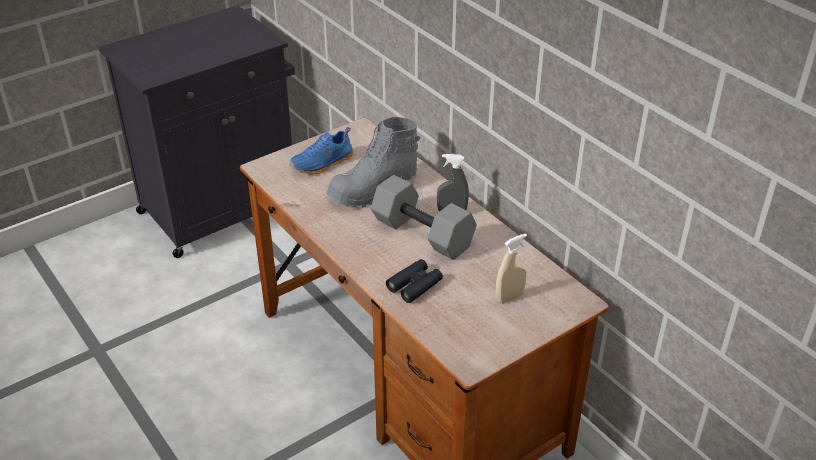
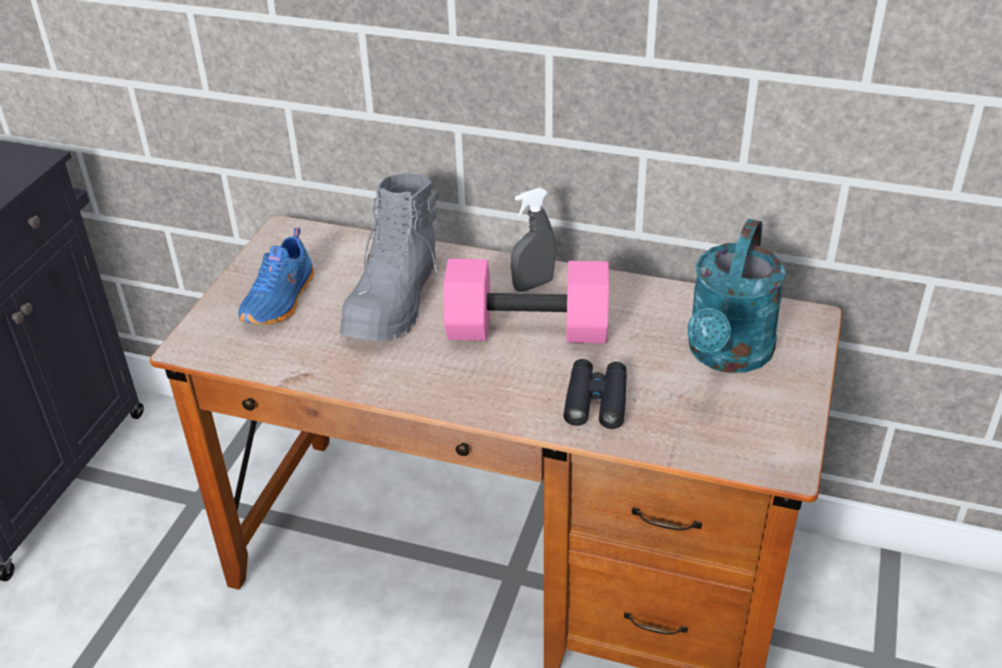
camera: 35 degrees left, 0 degrees up
grey dumbbell [371,175,477,260] -> pink dumbbell [444,259,609,343]
beige spray bottle [496,234,527,304] -> turquoise watering can [688,219,786,373]

